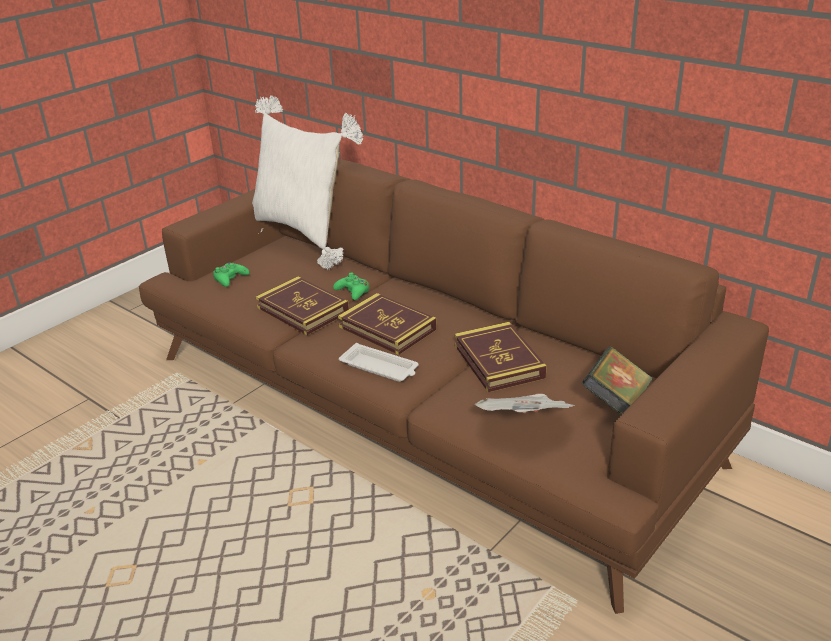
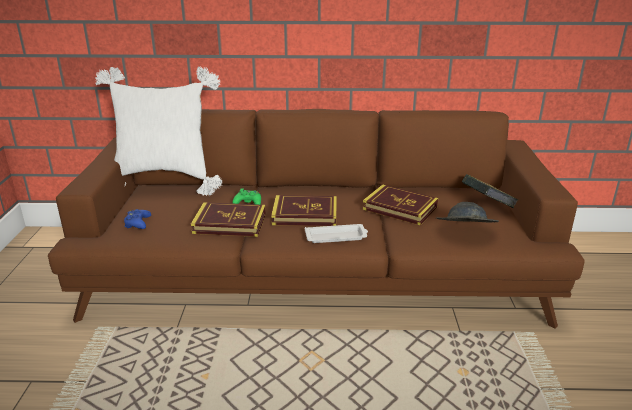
camera: 40 degrees left, 5 degrees down
green game controller [213,262,250,287] -> blue game controller [124,209,151,229]
newspaper [475,394,574,413] -> grey hat [436,202,499,222]

